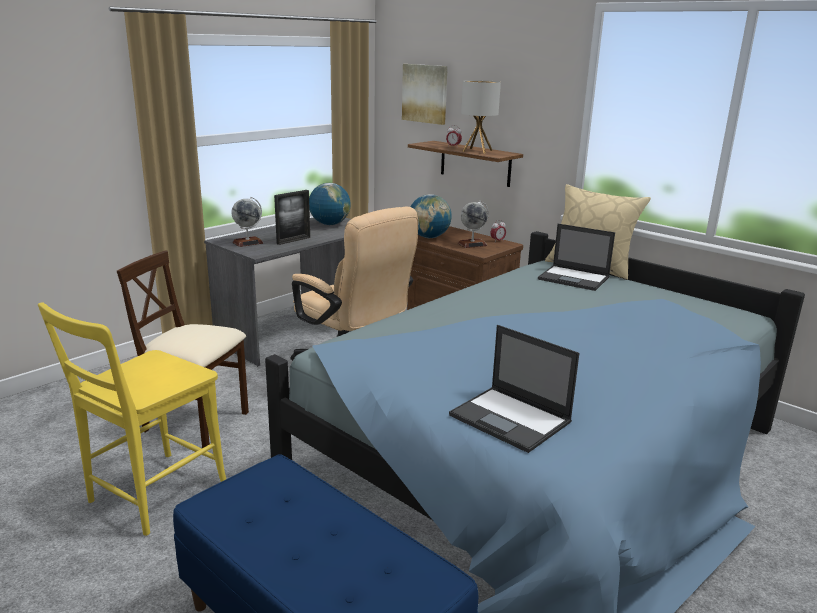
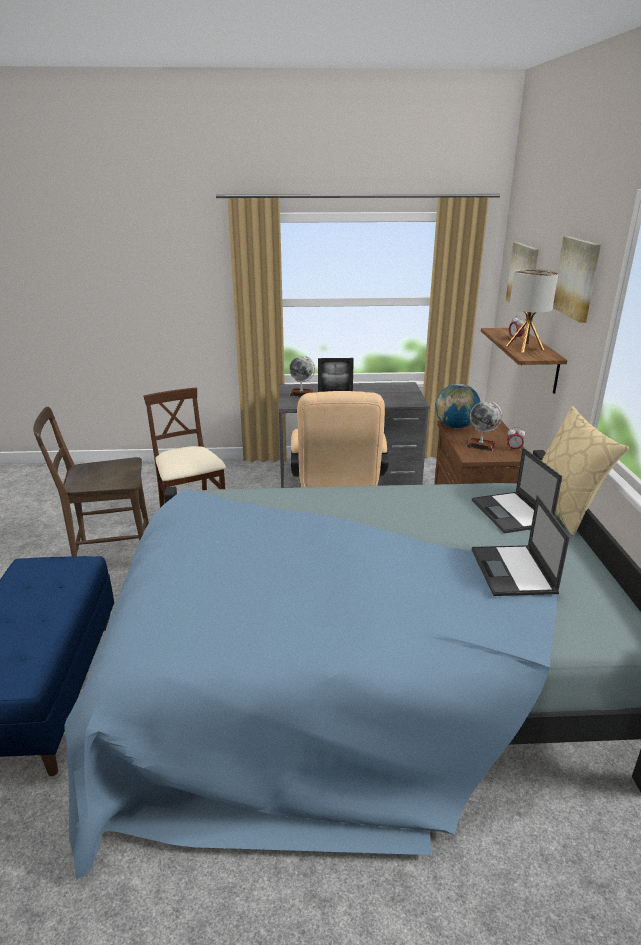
camera: 45 degrees right, 5 degrees up
yellow chair [38,302,226,536] -> brown chair [33,407,149,557]
globe [309,183,351,225] -> none
laptop [449,325,579,453] -> laptop moved to [472,495,570,596]
none -> picture [553,236,601,323]

